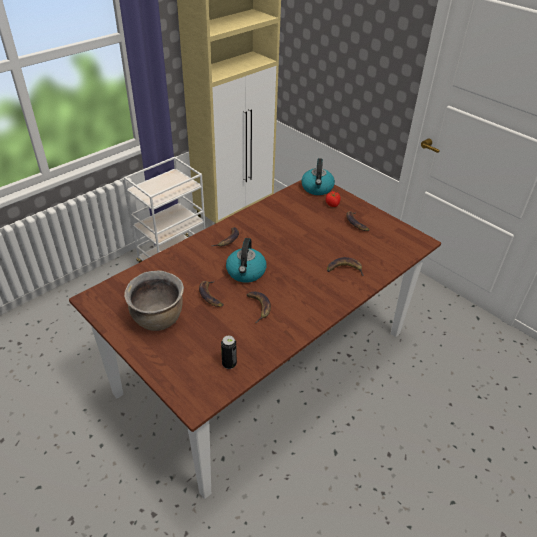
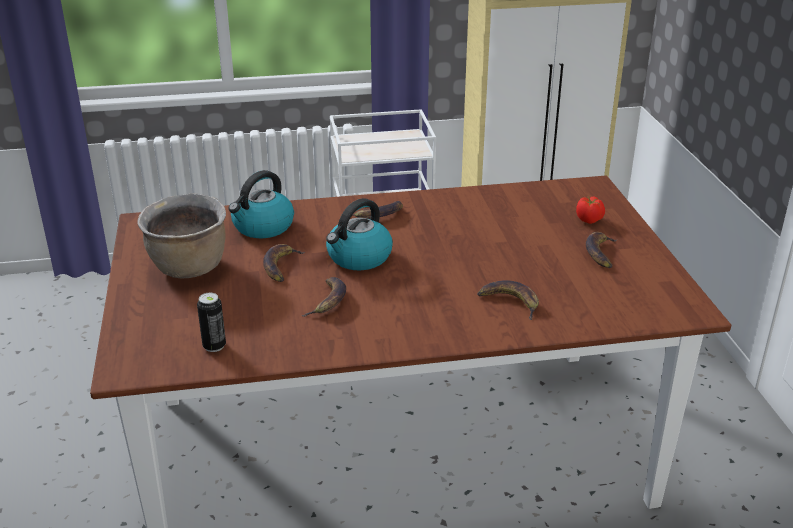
camera: 35 degrees right, 10 degrees down
kettle [301,158,335,195] -> kettle moved to [228,170,294,238]

